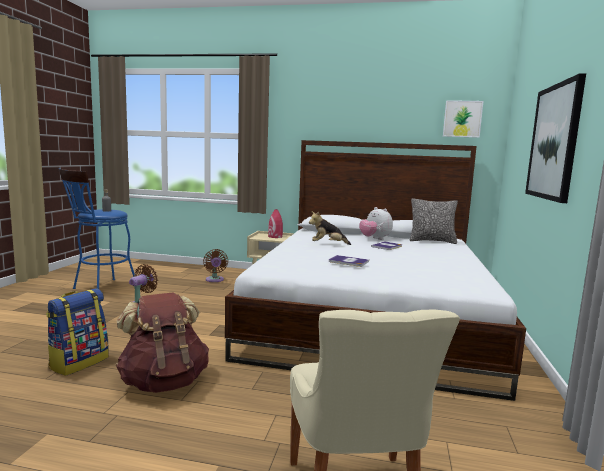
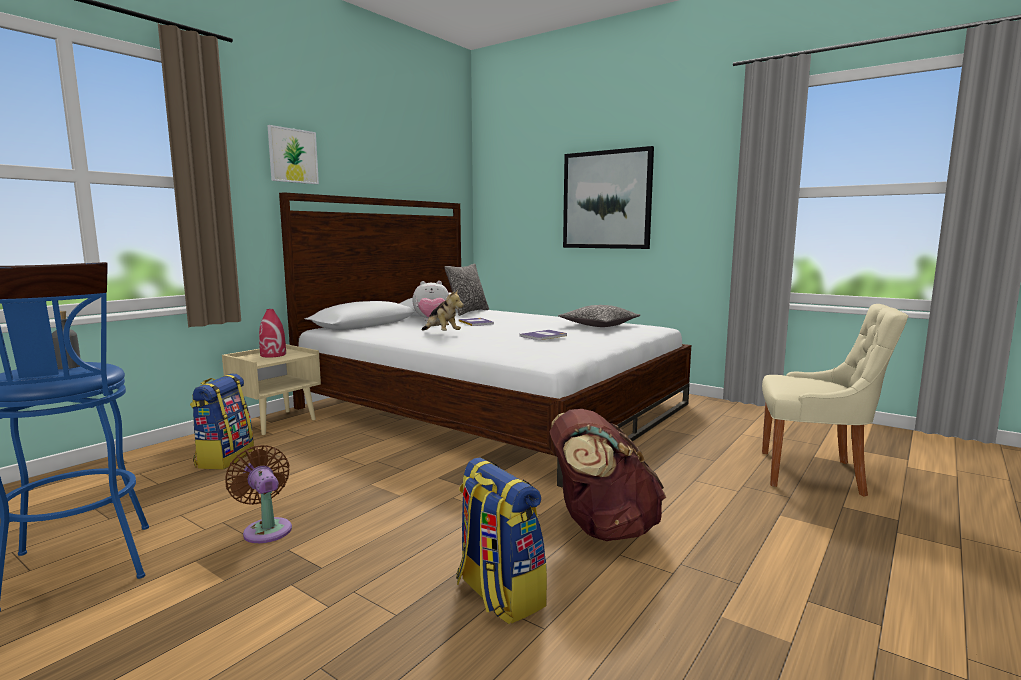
camera: 65 degrees left, 0 degrees up
brown fan [203,249,228,282] -> backpack [190,373,254,469]
plush toy [309,211,351,245] -> plush toy turned 60 degrees counterclockwise [421,289,464,331]
picture [443,100,484,138] -> picture moved to [268,125,319,184]
none -> pillow [558,305,641,327]

